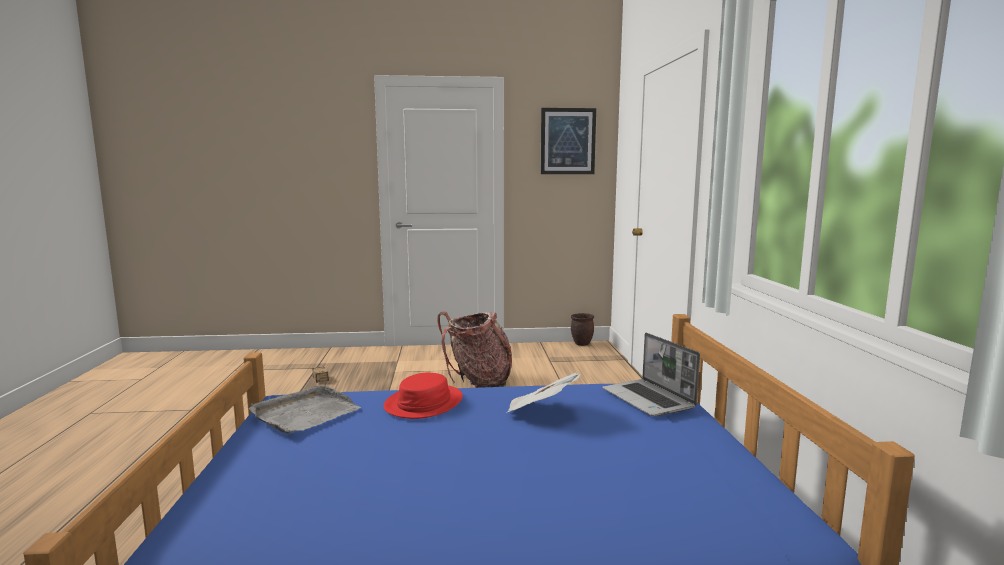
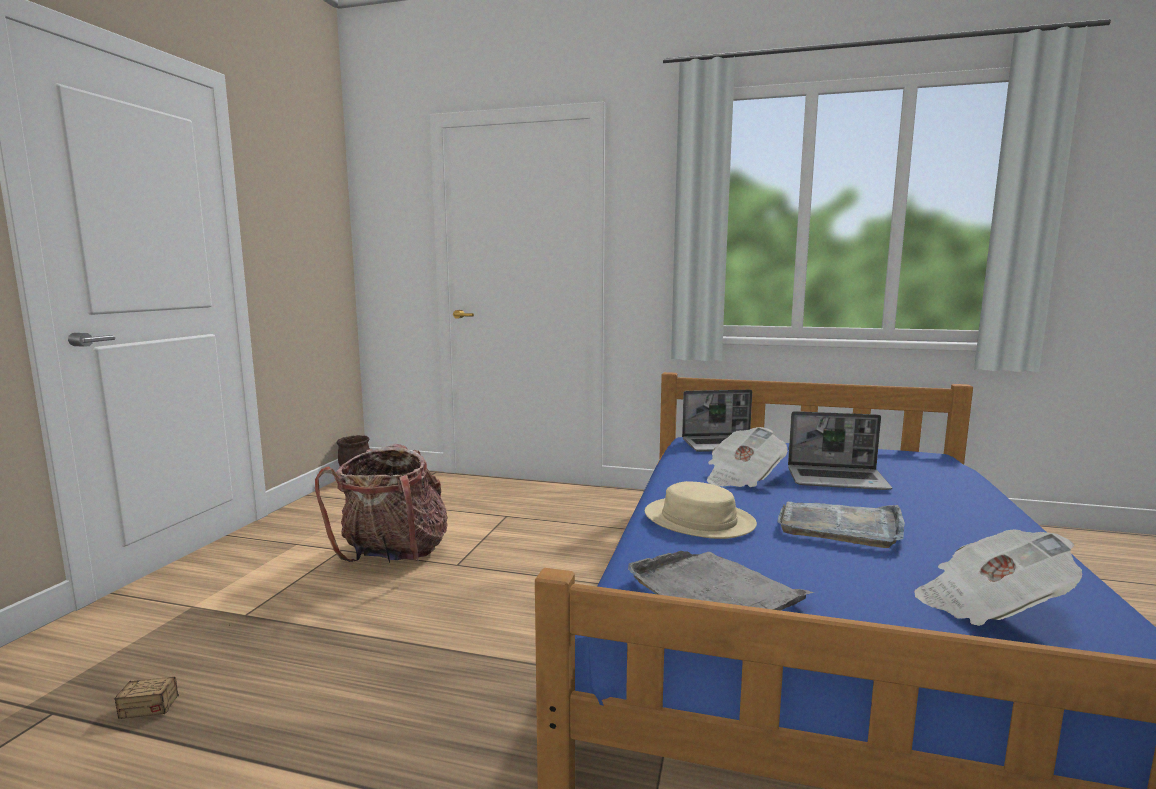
camera: 70 degrees left, 0 degrees up
red hat [384,373,463,419] -> beige hat [645,481,757,539]
picture [540,108,596,174] -> none
none -> grey tray [777,502,905,548]
none -> laptop [788,411,892,490]
none -> newspaper [914,529,1082,626]

